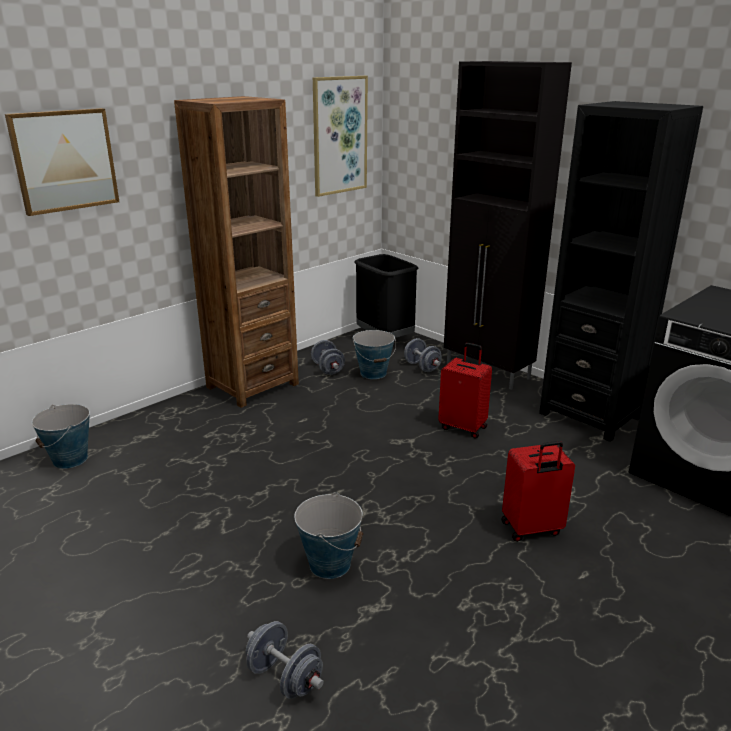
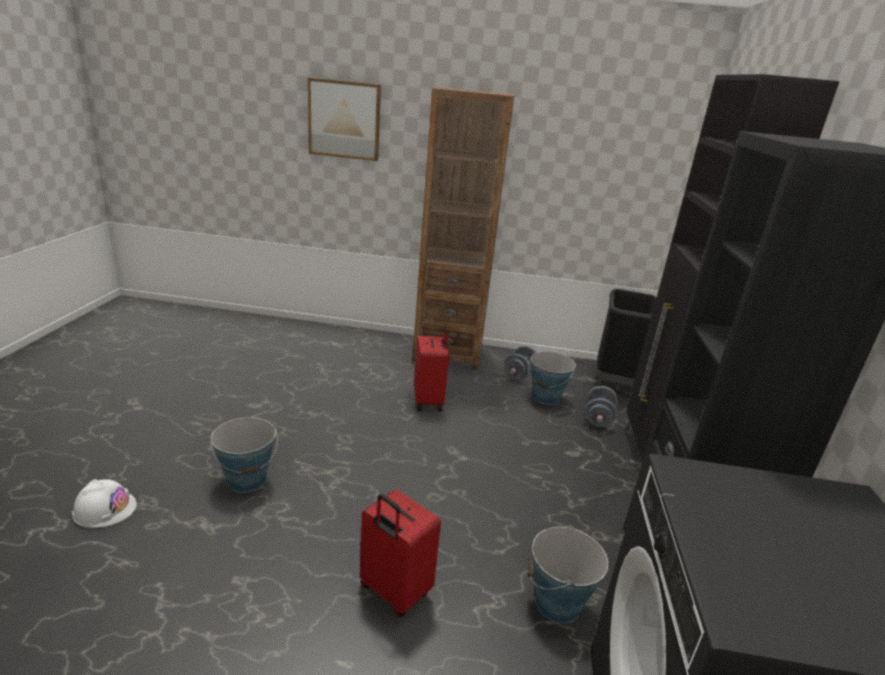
camera: 50 degrees right, 0 degrees up
bucket [32,404,90,469] -> bucket moved to [528,526,608,624]
grey dumbbell [246,621,324,699] -> white hard hat [72,479,137,528]
picture [313,76,368,197] -> none
red suitcase [438,343,492,438] -> red suitcase moved to [414,324,449,411]

